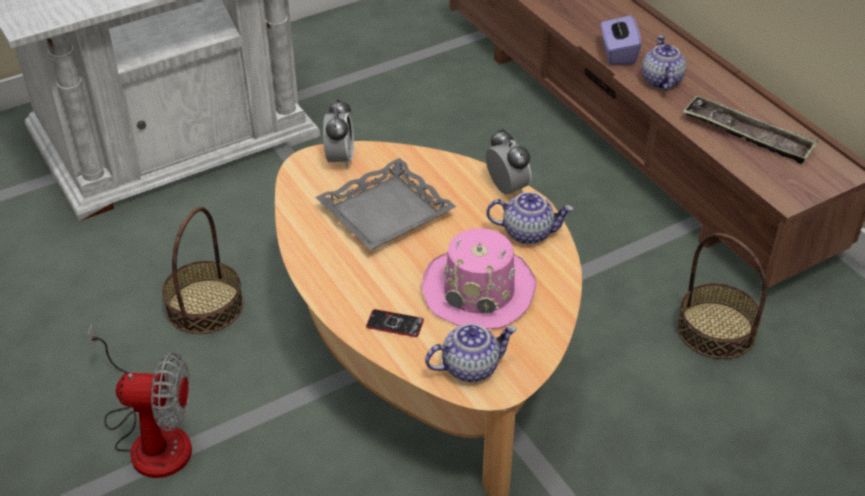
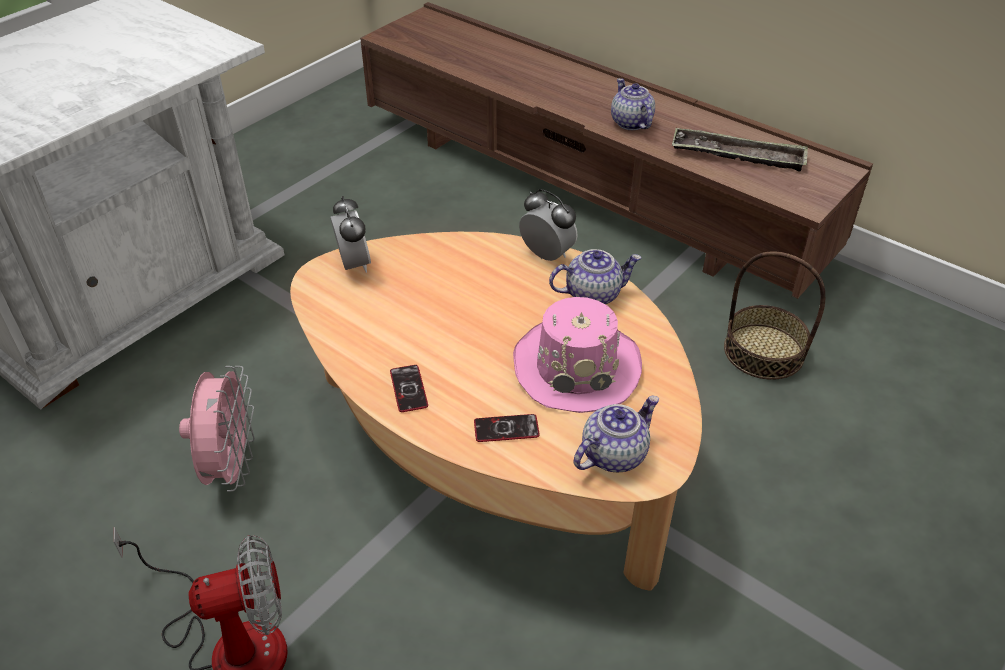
camera: 20 degrees left, 0 degrees up
basket [162,207,244,334] -> pink fan [179,366,255,492]
grey tray [315,158,456,250] -> none
purple tissue box [601,14,641,65] -> none
none -> phone [390,365,428,412]

